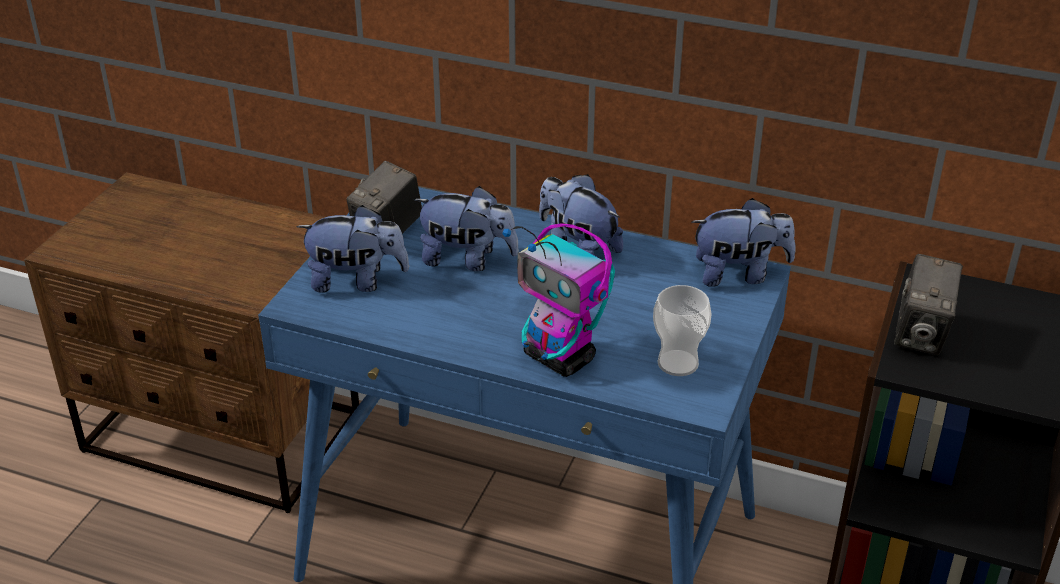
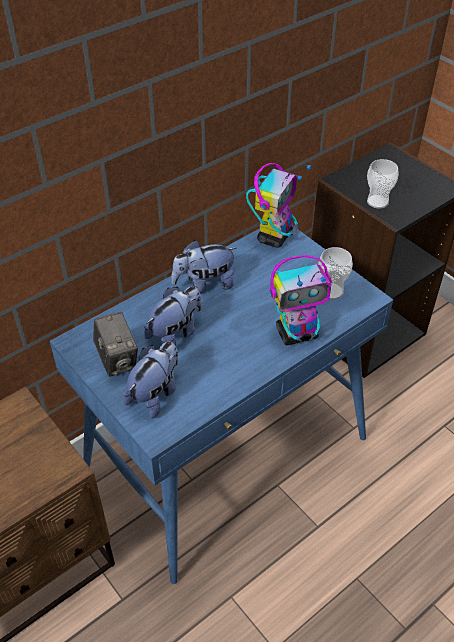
camera: 60 degrees left, 10 degrees up
plush toy [691,198,796,287] -> toy robot [246,163,311,248]
camera [894,254,963,355] -> cup [367,159,399,208]

